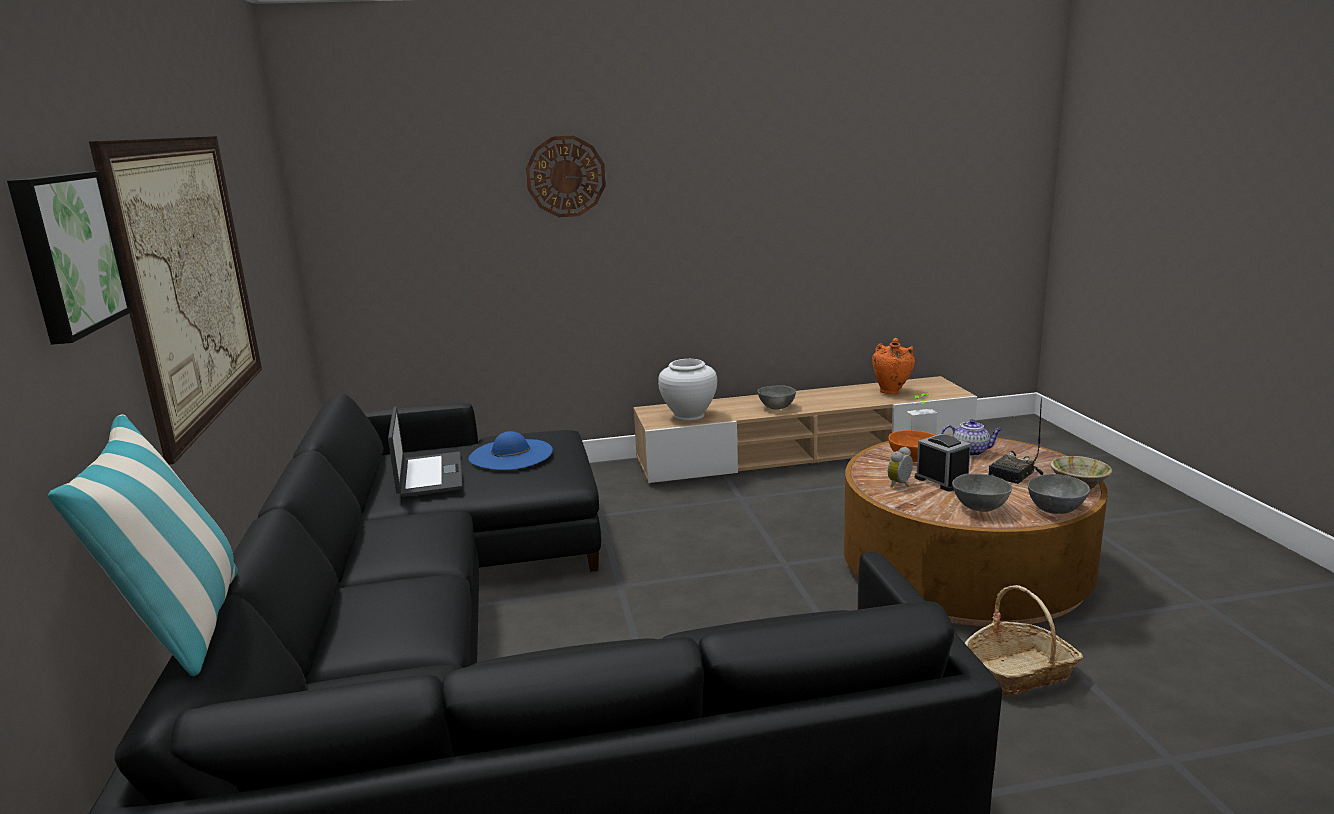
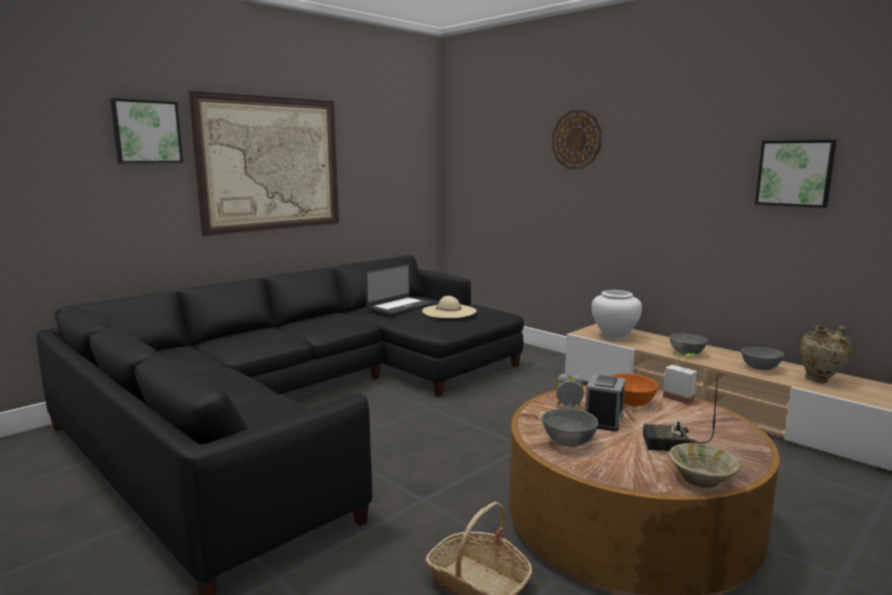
camera: 55 degrees right, 5 degrees down
pillow [48,415,238,676] -> none
blue hat [468,431,553,470] -> beige hat [422,296,477,318]
orange vase [872,338,915,394] -> beige vase [800,326,853,383]
teapot [941,419,1003,456] -> none
grey bowl [1028,474,1090,514] -> grey bowl moved to [741,347,784,370]
none -> picture [755,140,836,208]

